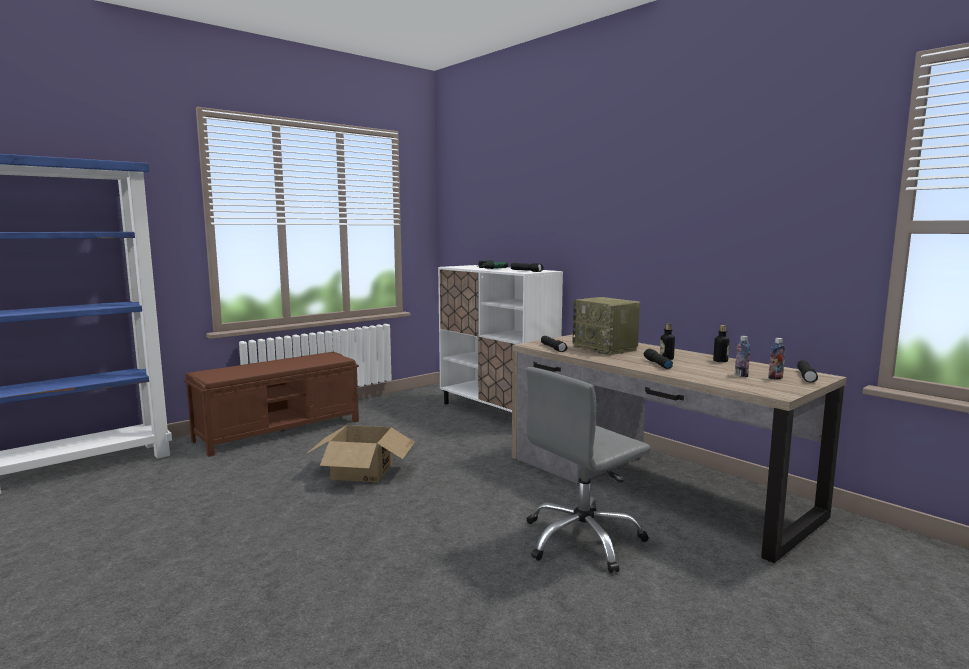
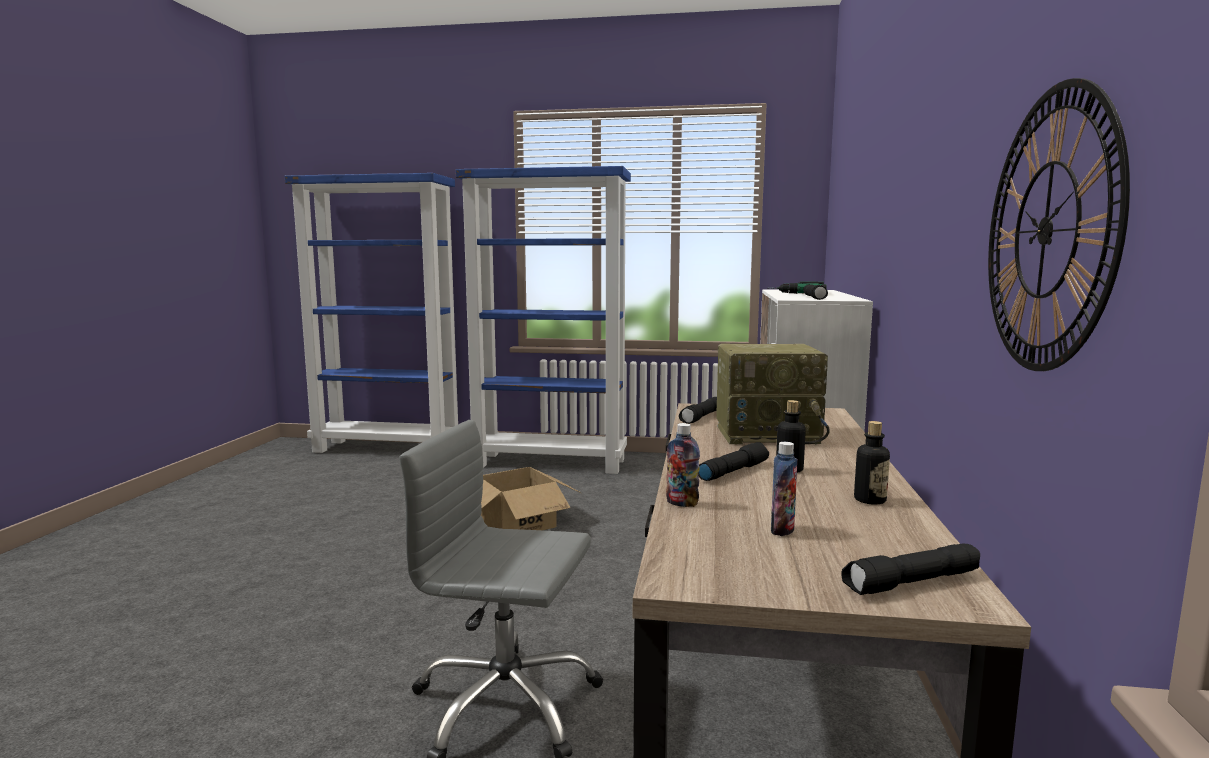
camera: 50 degrees right, 0 degrees up
brown bench [184,352,359,457] -> blue bookcase [456,166,631,474]
radio [572,297,640,355] -> radio turned 105 degrees counterclockwise [716,344,830,445]
bottle [768,338,785,379] -> bottle moved to [666,423,700,507]
none -> wall clock [988,78,1130,371]

